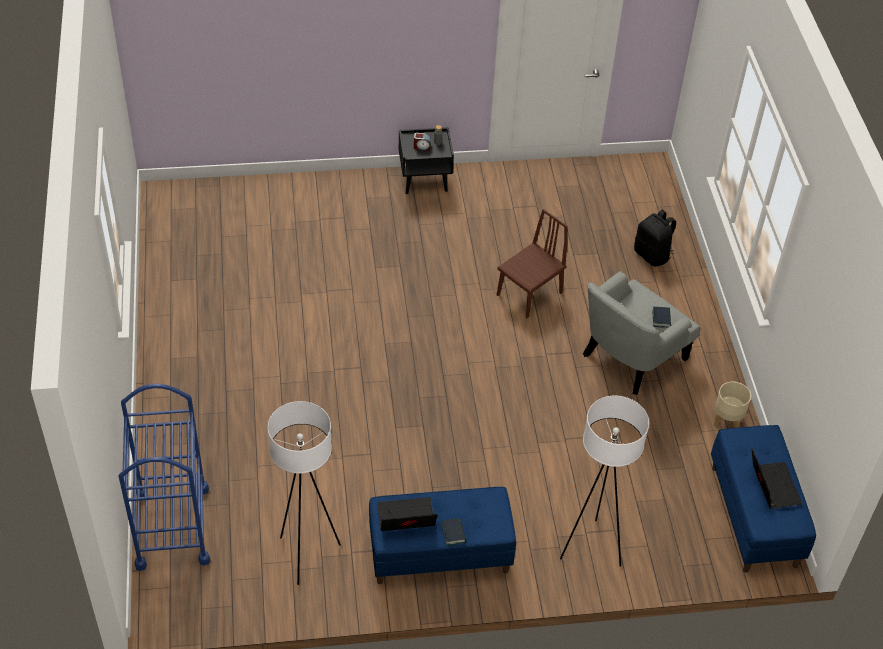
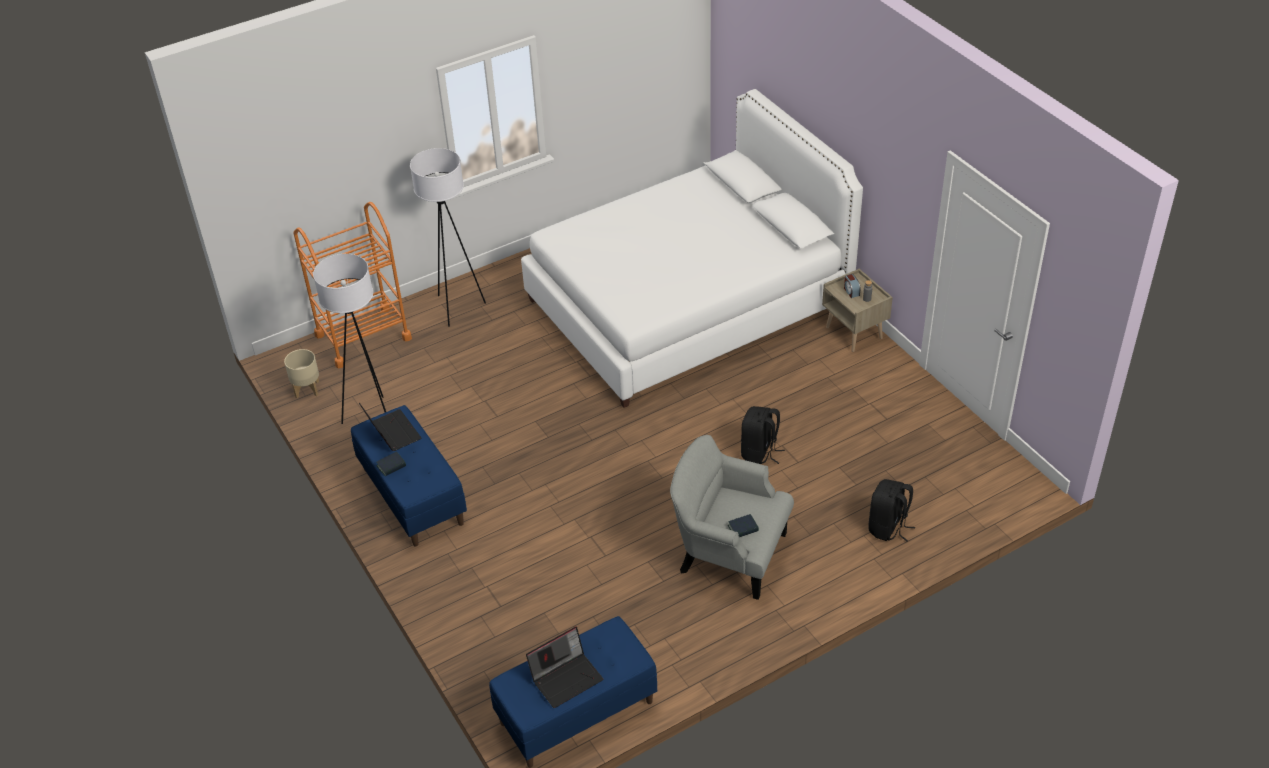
camera: 70 degrees right, 5 degrees down
blue cart [119,384,210,571] -> orange cart [294,202,412,368]
black nightstand [399,127,454,194] -> beige nightstand [822,269,893,352]
brown chair [496,209,568,318] -> black backpack [741,406,785,464]
white floor lamp [560,396,649,567] -> white floor lamp moved to [410,148,486,327]
beige planter [714,381,751,428] -> beige planter moved to [284,349,319,398]
none -> white bed [521,89,863,408]

